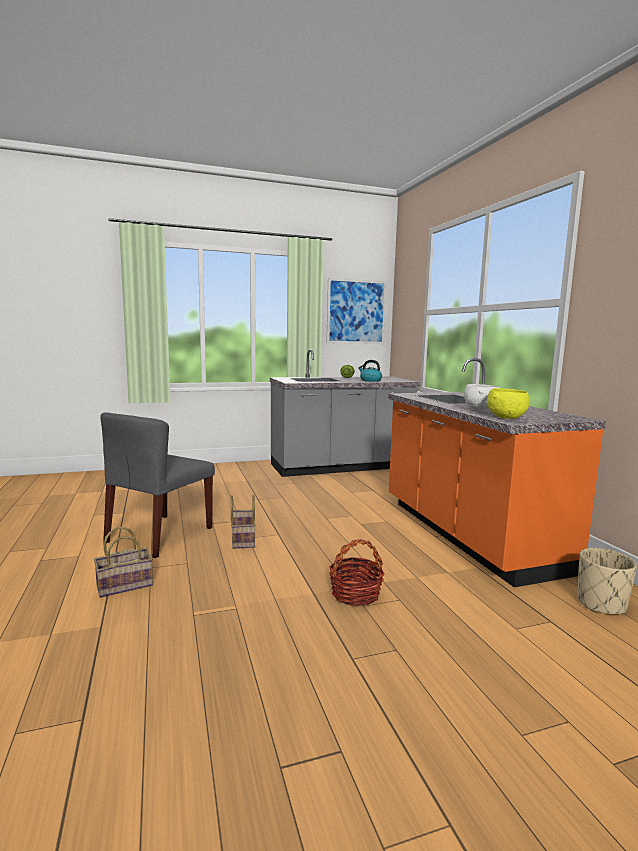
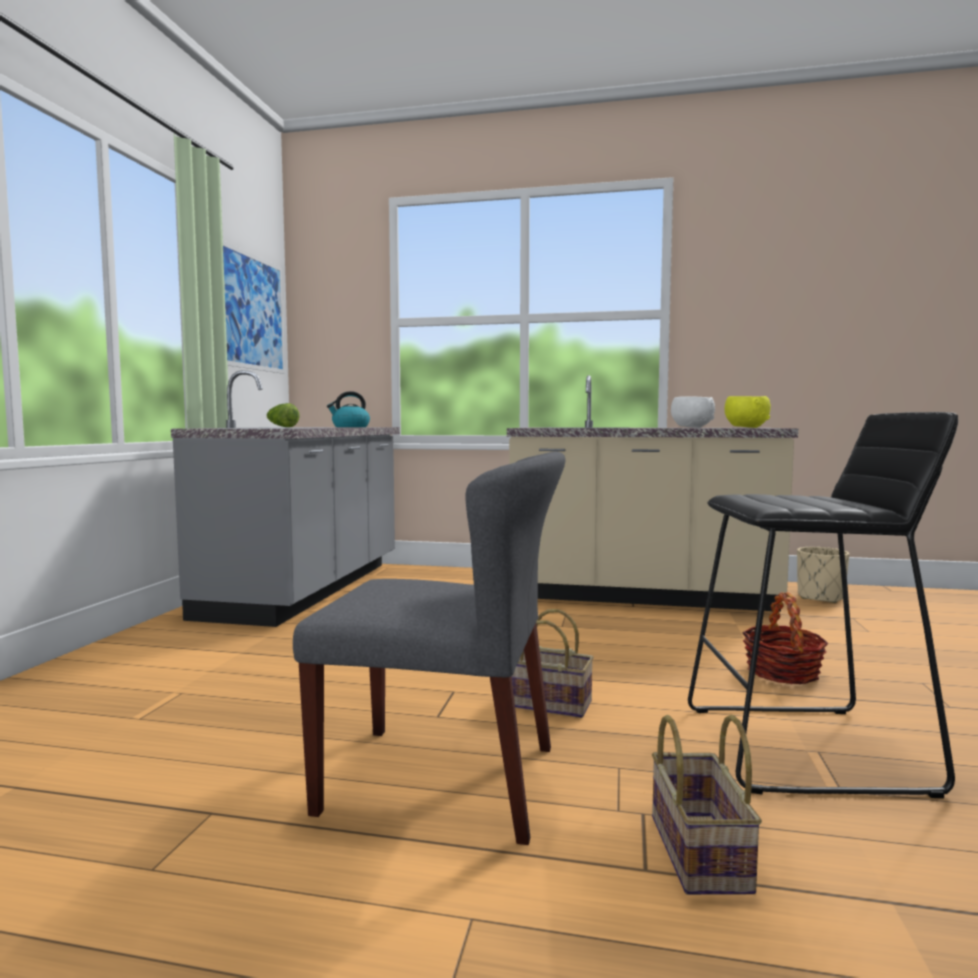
camera: 60 degrees left, 5 degrees down
grey chair [100,412,215,558] -> grey chair turned 45 degrees counterclockwise [293,451,565,845]
orange counter [388,358,606,587] -> beige counter [507,375,798,612]
none -> black stool [688,412,958,798]

